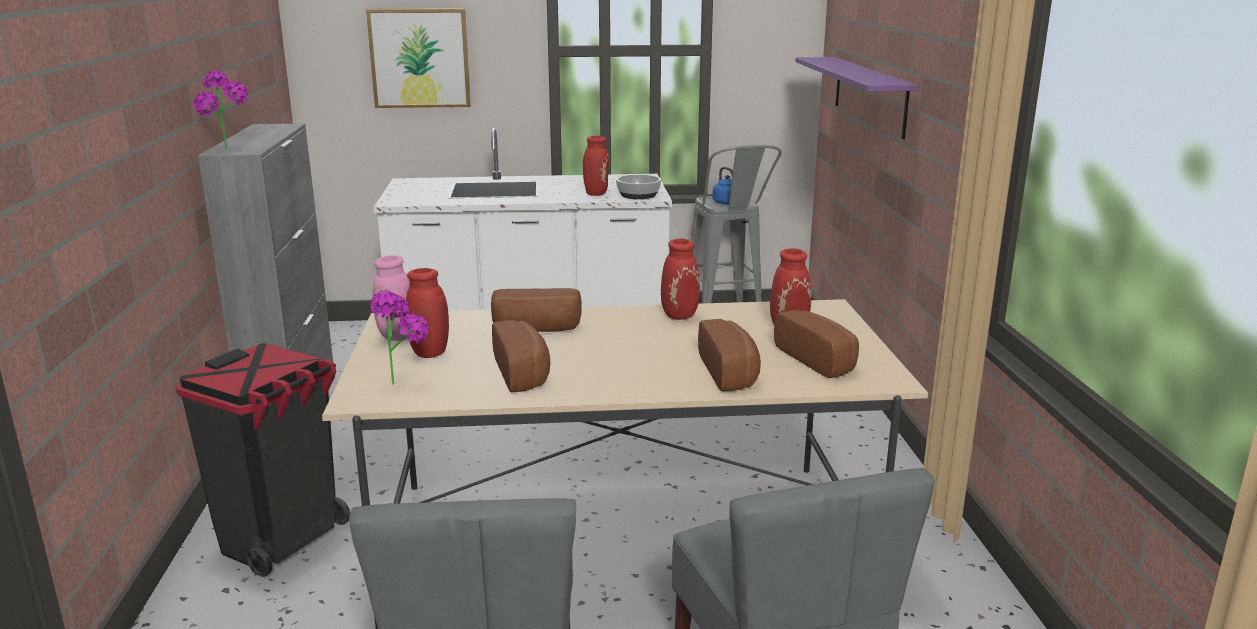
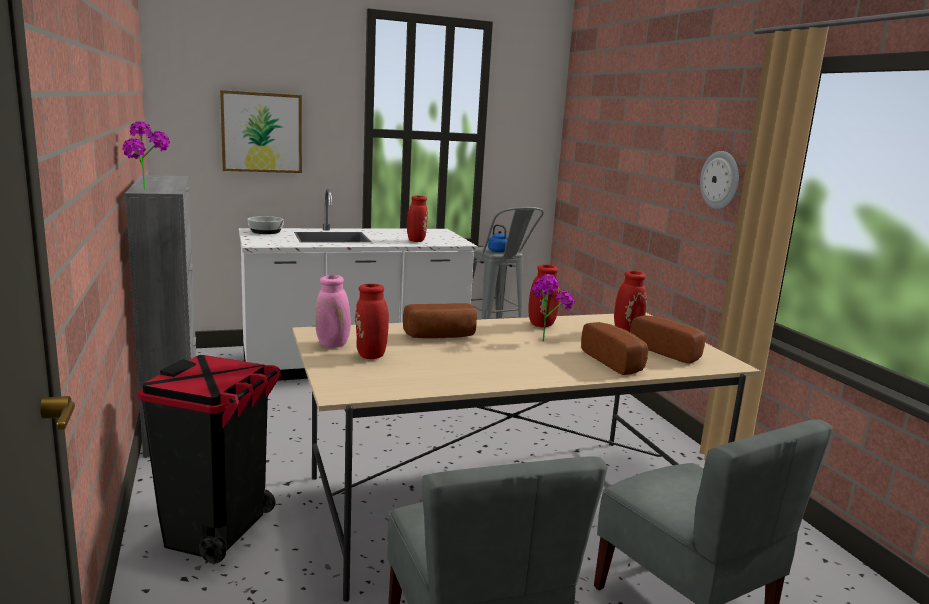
camera: 15 degrees left, 5 degrees down
potted plant [370,290,429,384] -> potted plant moved to [532,274,575,341]
bread [492,320,550,392] -> none
bowl [616,174,661,199] -> bowl moved to [248,216,284,234]
purple shelf [796,57,918,139] -> none
none -> wall clock [700,151,739,209]

